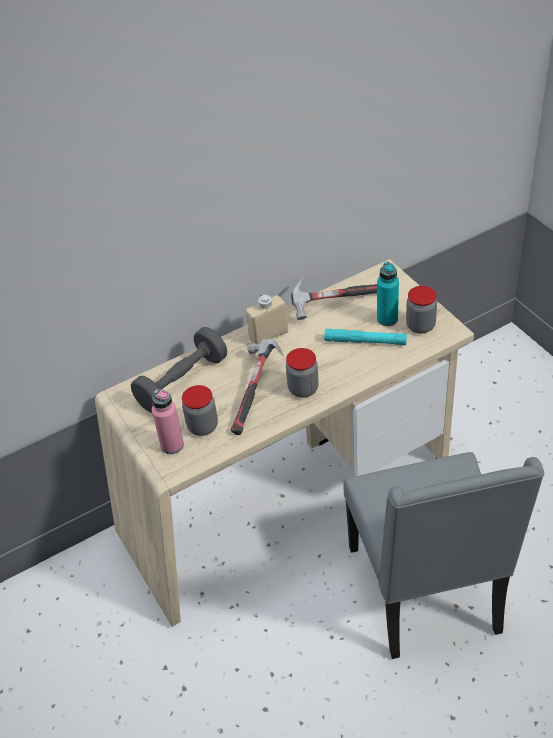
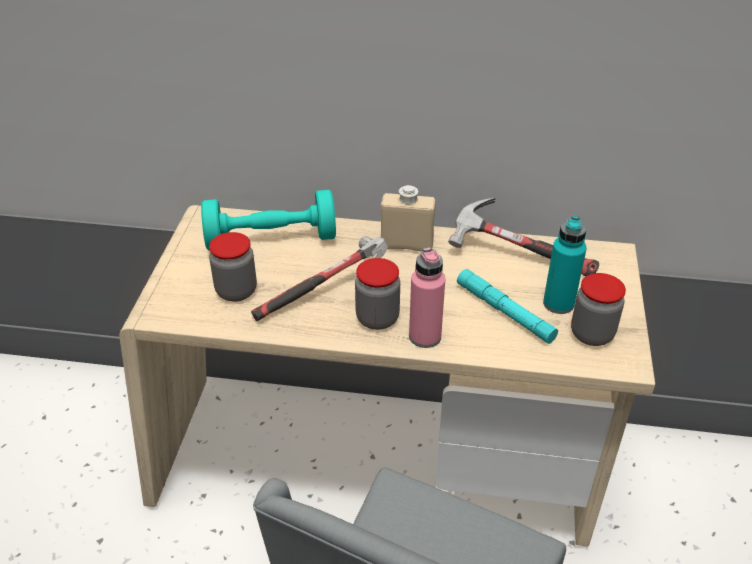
camera: 35 degrees right, 5 degrees down
grey dumbbell [131,327,227,413] -> turquoise dumbbell [201,190,336,250]
pink bottle [152,389,184,454] -> pink bottle moved to [409,247,445,348]

